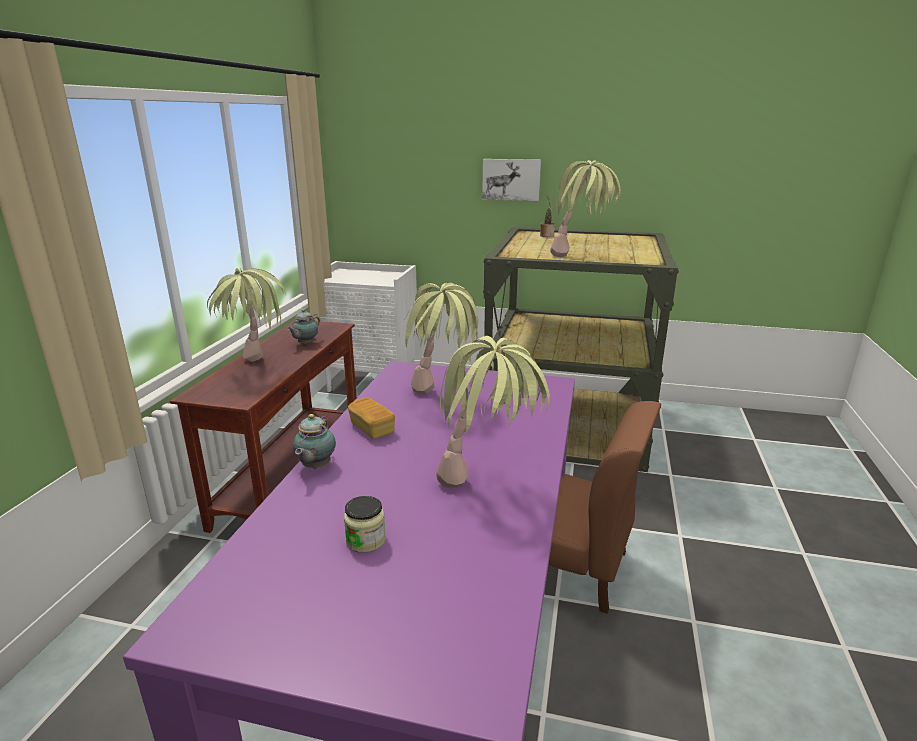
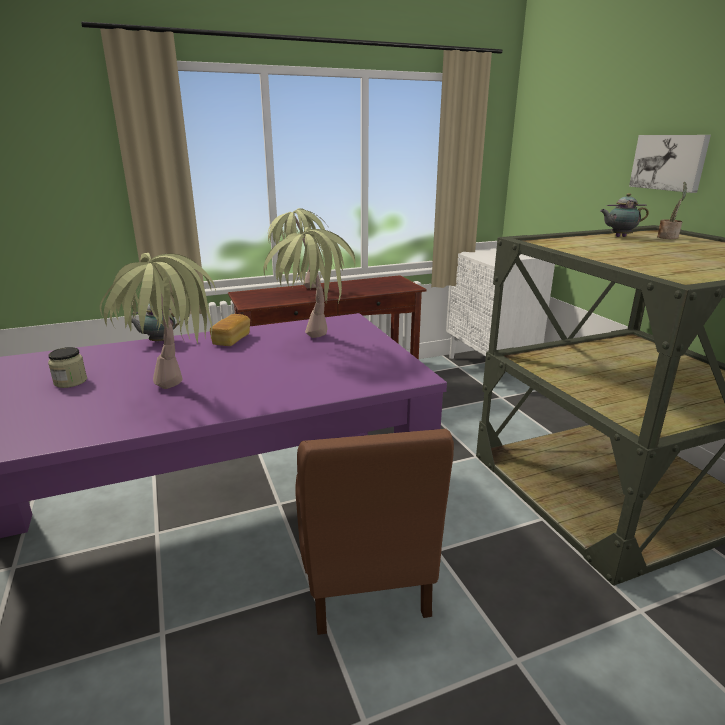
camera: 55 degrees right, 0 degrees up
teapot [287,309,320,345] -> teapot moved to [600,193,649,237]
potted plant [550,160,621,257] -> none

